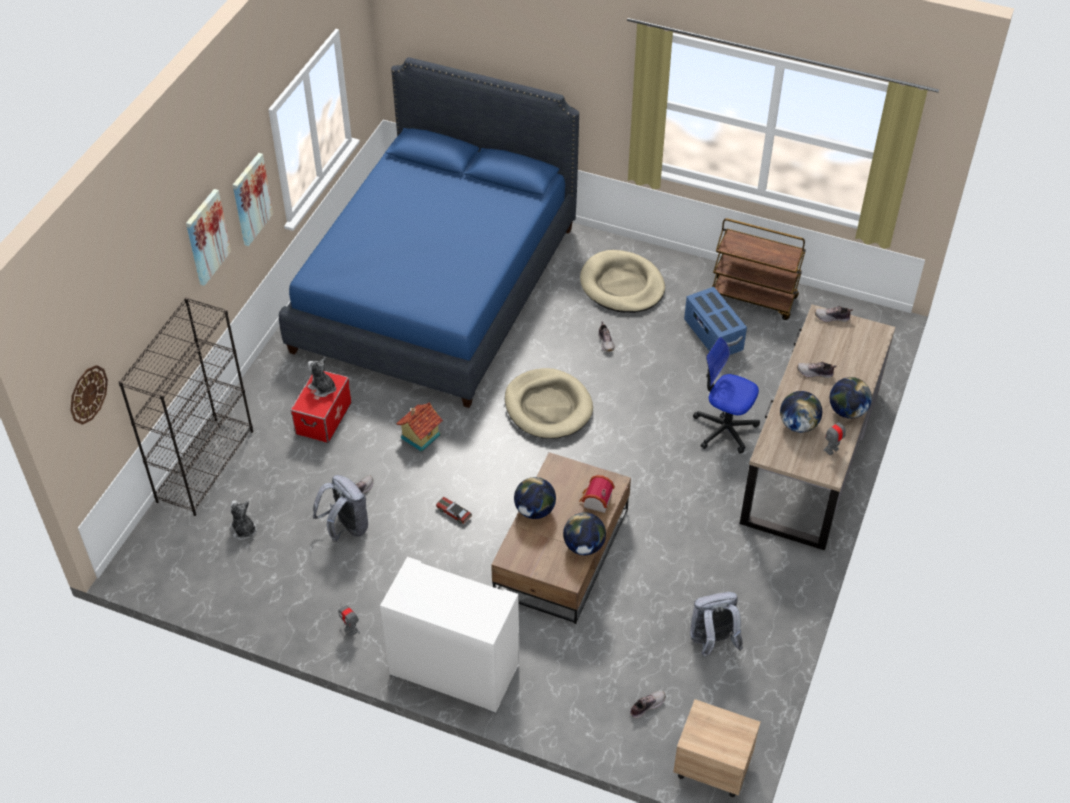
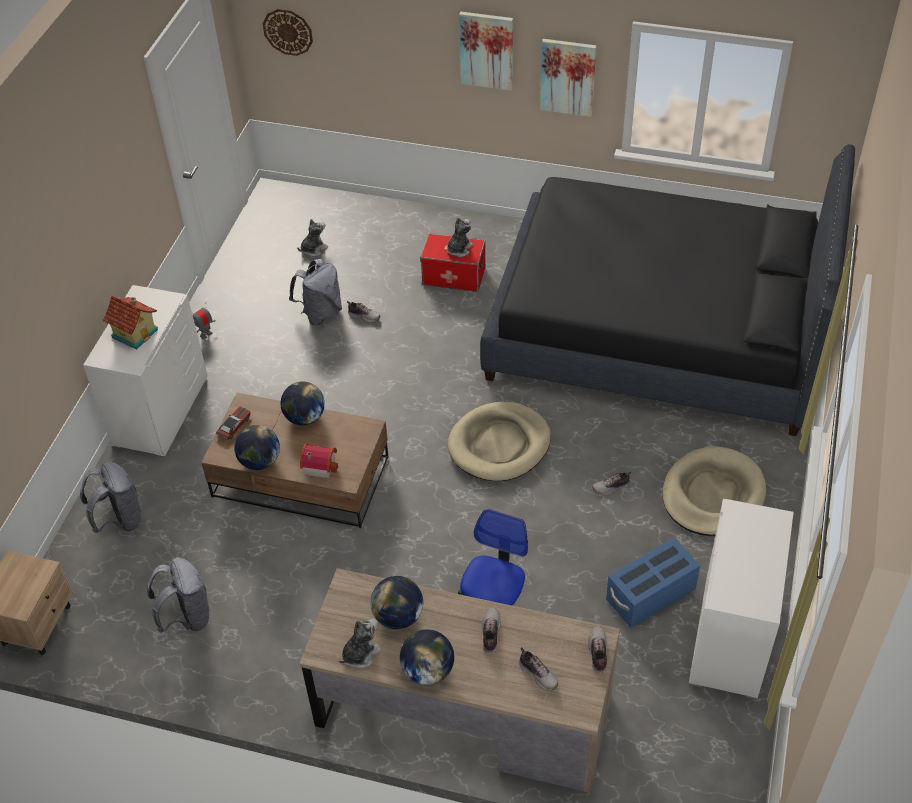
camera: 85 degrees right, 0 degrees up
black bookcase [119,297,253,516] -> none
blue bed [279,57,579,408] -> black bed [480,144,855,436]
toy house [396,402,443,452] -> toy house moved to [102,296,158,350]
toy car [436,497,472,524] -> toy car moved to [216,407,251,440]
shoe [630,691,665,718] -> shoe moved to [519,647,558,691]
brown cart [712,218,806,320] -> white dresser [689,499,794,700]
toy robot [823,417,846,455] -> plush toy [339,619,382,668]
none -> grey backpack [80,461,142,534]

